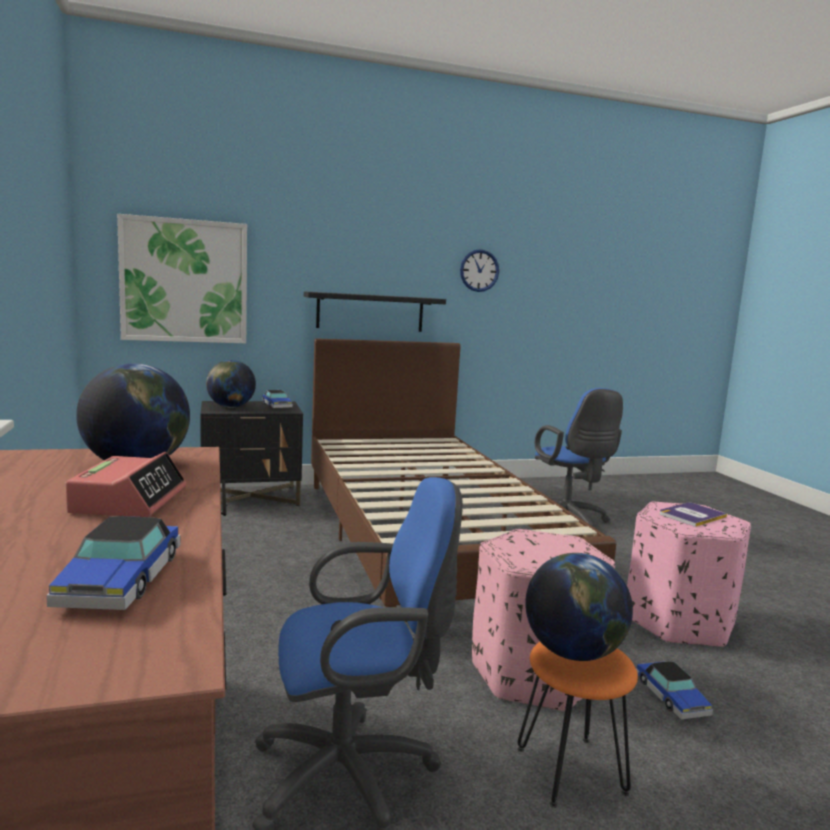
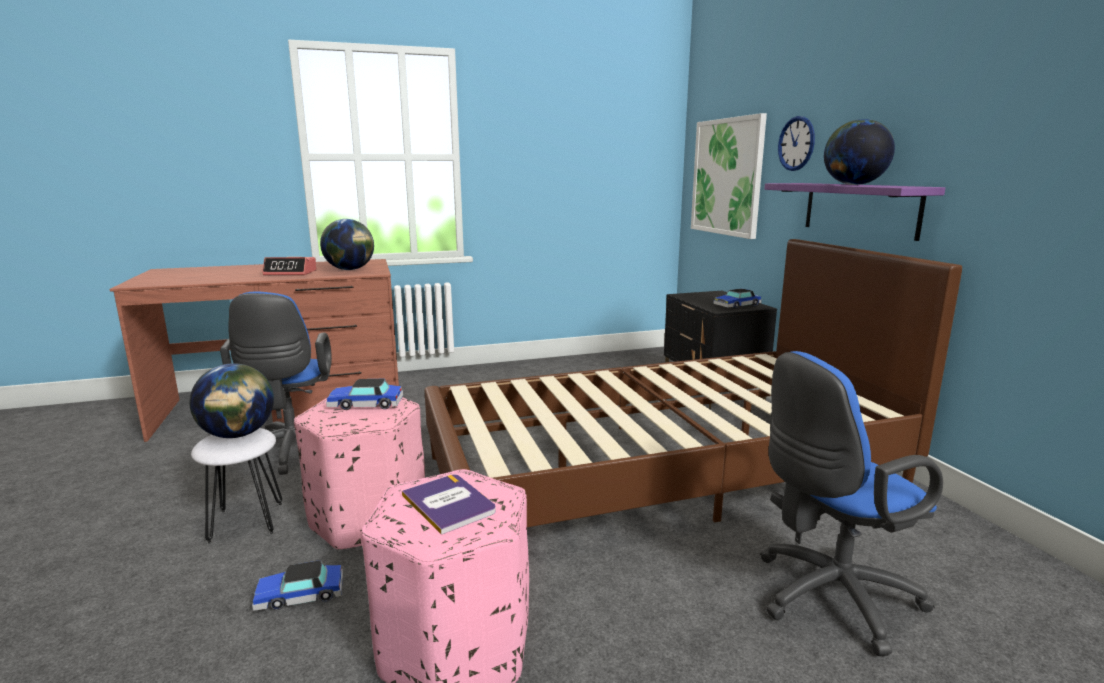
camera: 90 degrees right, 5 degrees up
toy car [46,516,180,610] -> toy car moved to [326,379,403,410]
globe [206,360,256,408] -> globe moved to [824,119,895,185]
black shelf [304,291,446,332] -> purple shelf [764,183,945,241]
wall clock [460,249,499,292] -> wall clock moved to [778,116,815,171]
orange stool [517,642,638,808] -> white stool [191,428,283,544]

